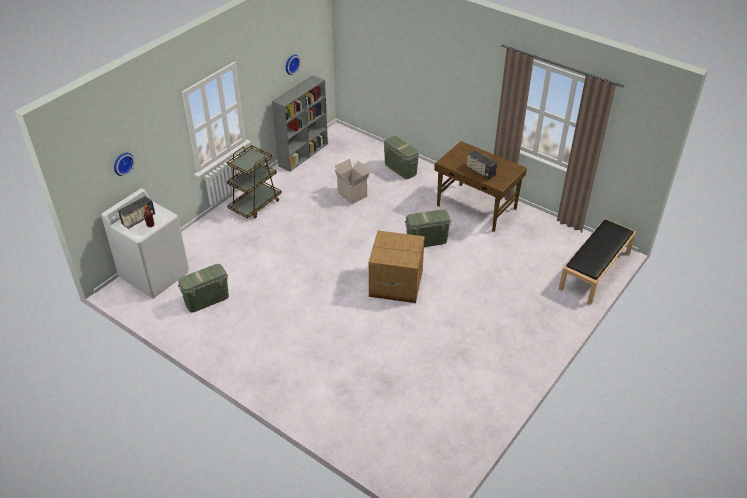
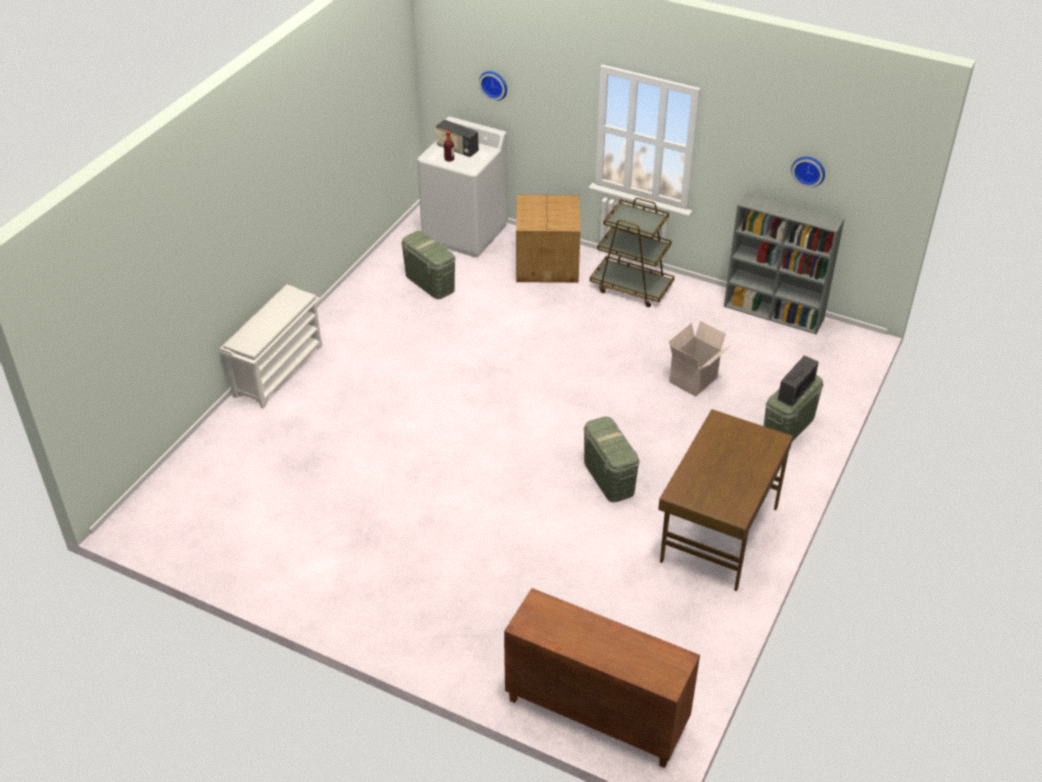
camera: 80 degrees right, 0 degrees up
cardboard box [369,230,425,303] -> cardboard box moved to [516,195,581,283]
radio [467,150,497,179] -> radio moved to [778,355,819,407]
black bench [558,218,636,305] -> brown cabinet [504,588,700,768]
none -> white shoe rack [220,284,322,408]

